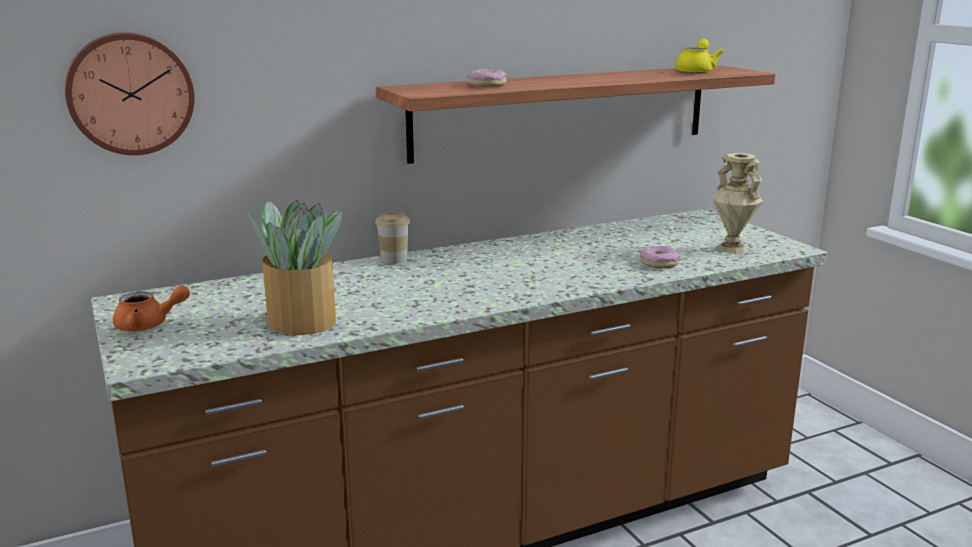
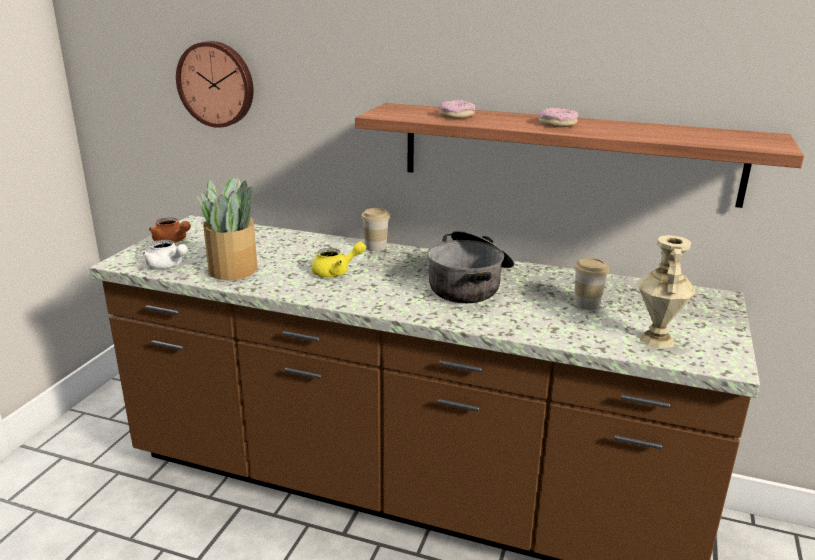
camera: 45 degrees right, 5 degrees up
donut [640,246,680,268] -> donut moved to [539,108,578,127]
yellow teapot [675,39,724,73] -> yellow teapot moved to [311,242,366,277]
none -> white teapot [142,240,188,269]
none -> cooking pot [427,231,514,303]
none -> cup [574,258,609,310]

